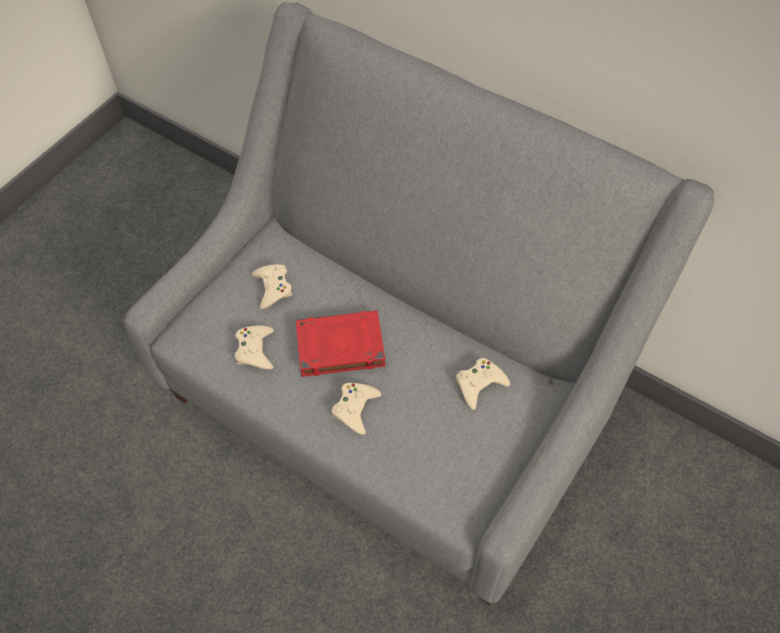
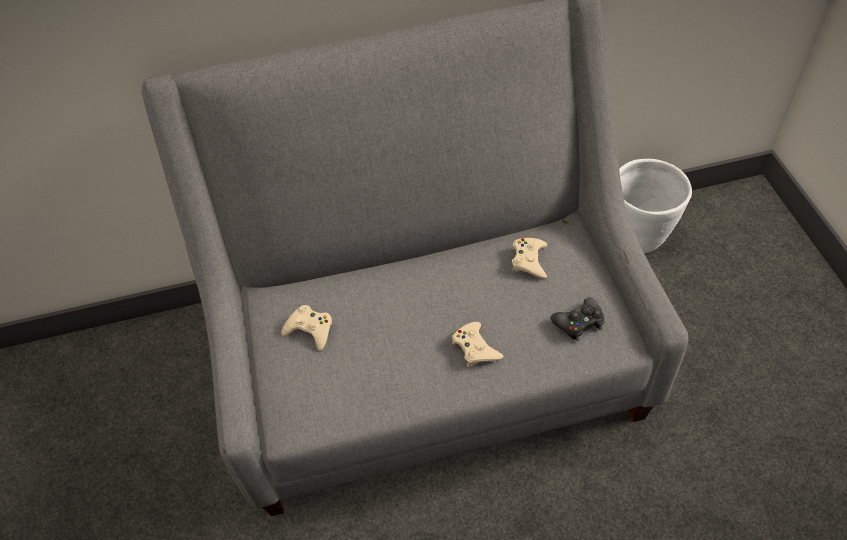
camera: 45 degrees left, 5 degrees down
beige game controller [235,325,274,369] -> none
red book [296,310,385,377] -> none
none -> black game controller [550,297,604,341]
none -> white planter [619,159,692,253]

